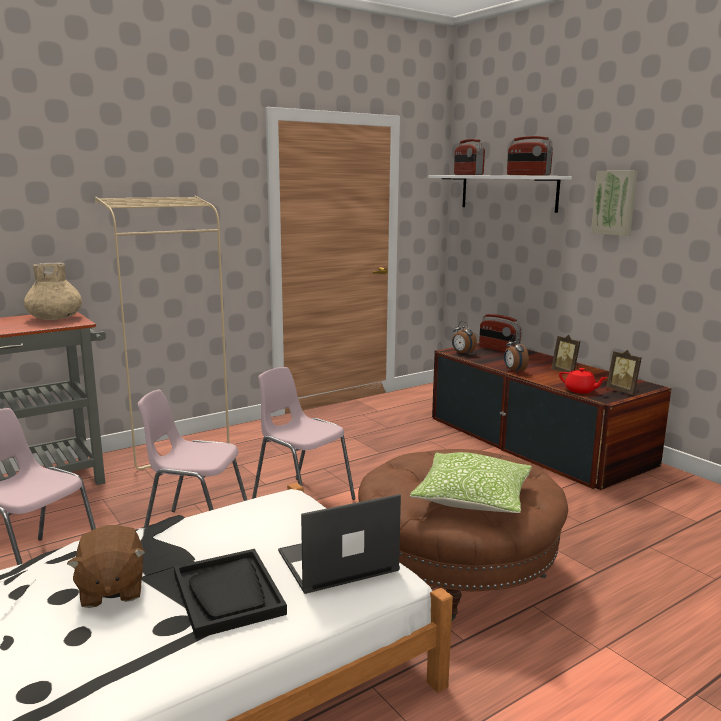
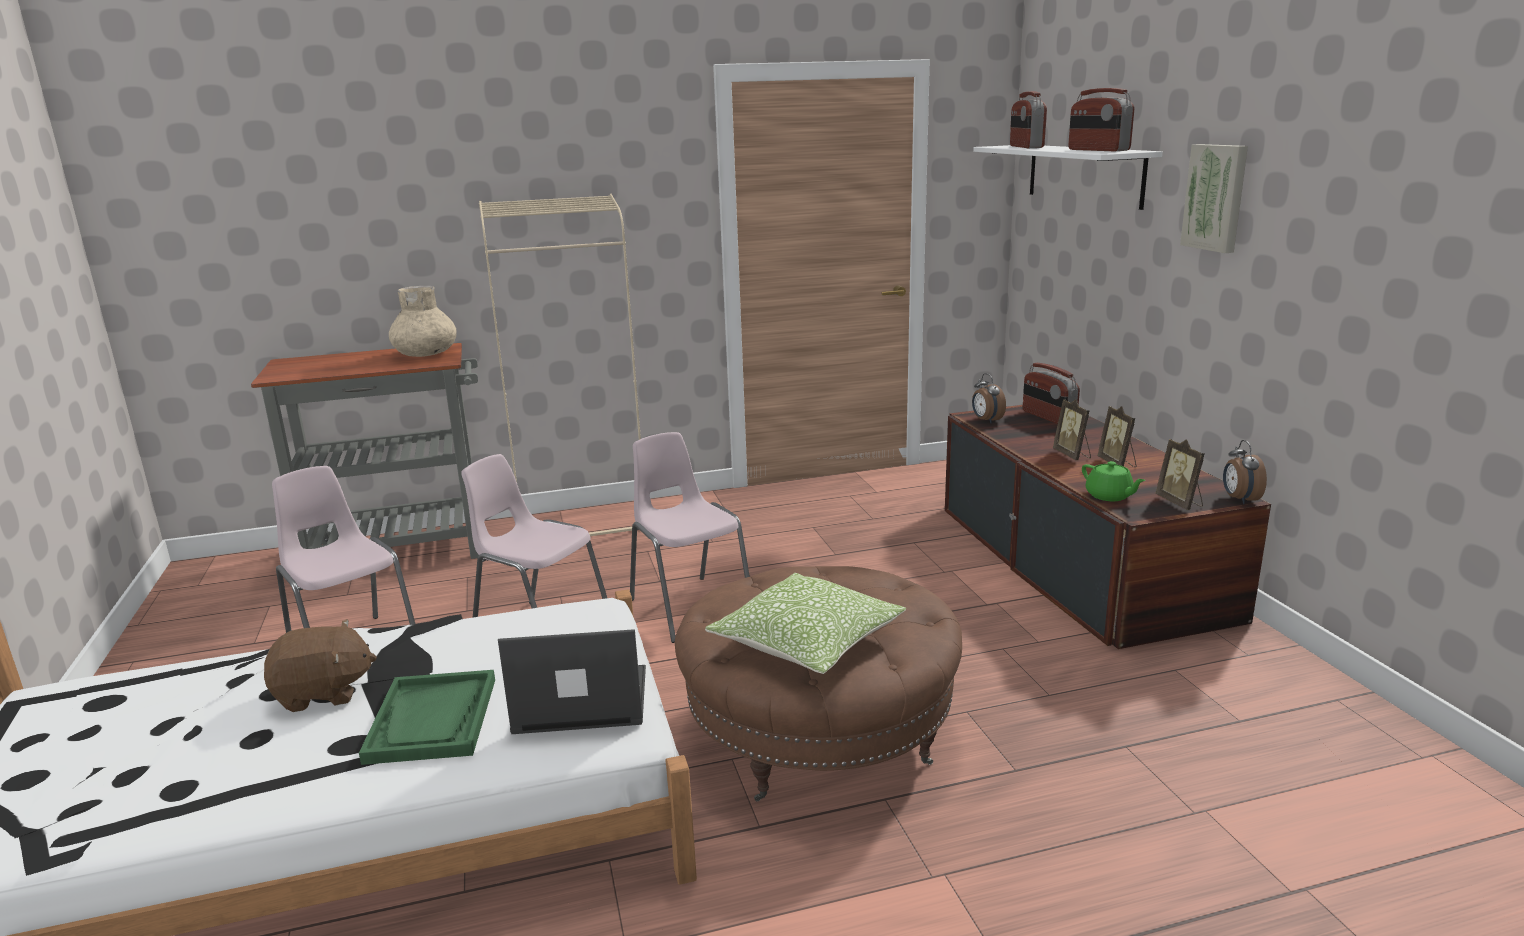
camera: 20 degrees right, 5 degrees up
brown plush toy [67,525,145,608] -> brown plush toy turned 105 degrees counterclockwise [264,619,377,712]
black tray [174,549,287,639] -> green tray [359,670,495,765]
alarm clock [504,336,529,373] -> alarm clock moved to [1223,440,1267,504]
red teapot [559,368,607,394] -> green teapot [1082,461,1146,501]
none -> picture frame [1053,399,1091,460]

